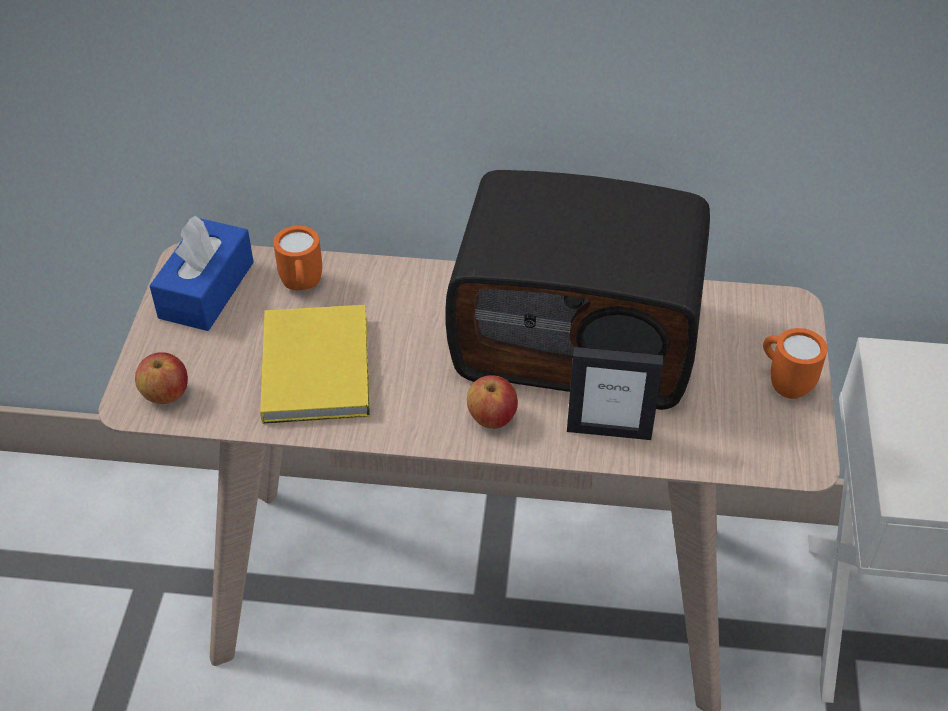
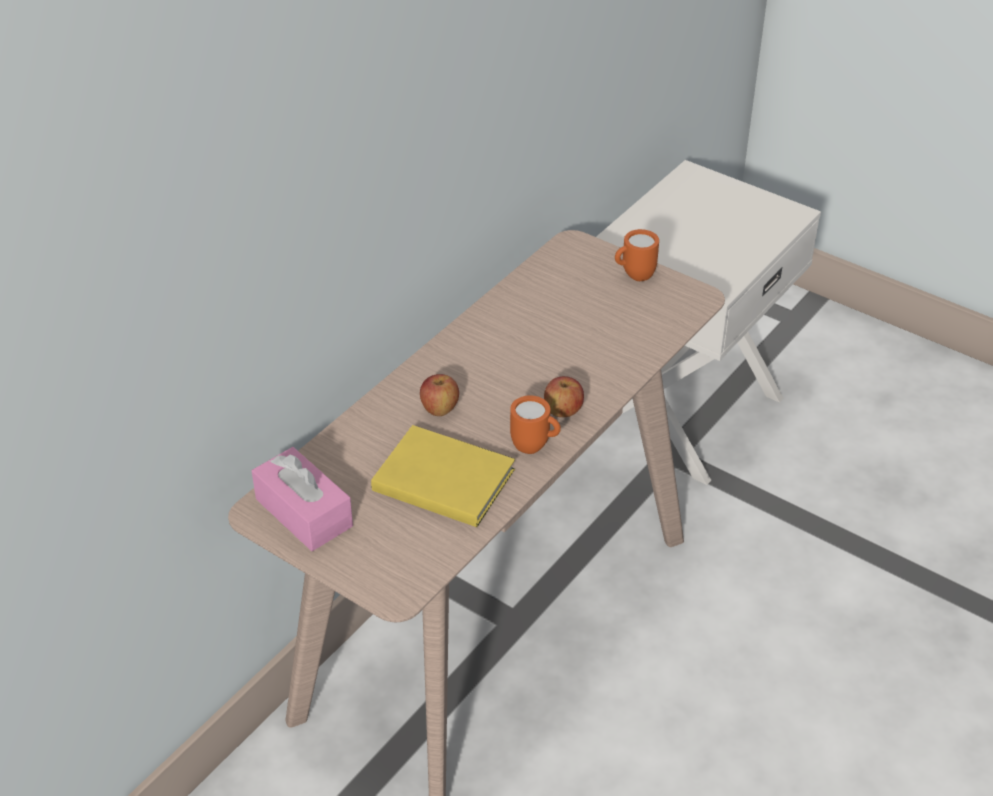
camera: 60 degrees left, 5 degrees down
apple [135,352,188,404] -> apple moved to [420,374,459,416]
blue tissue box [149,216,254,331] -> pink tissue box [252,447,353,551]
orange mug [273,226,322,290] -> orange mug moved to [510,395,561,454]
radio [446,170,710,410] -> none
picture frame [567,347,663,440] -> none

